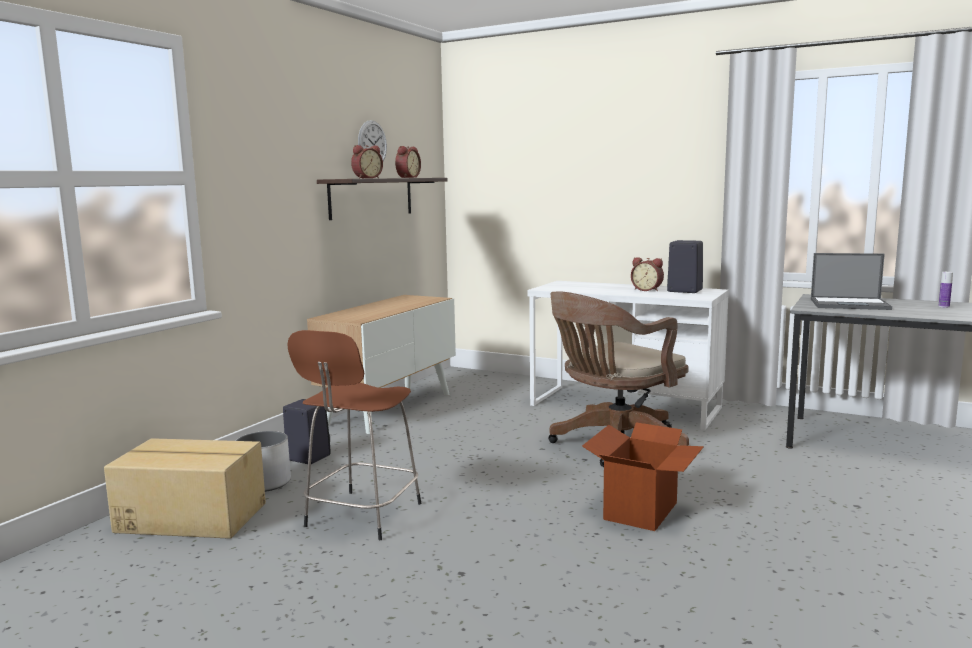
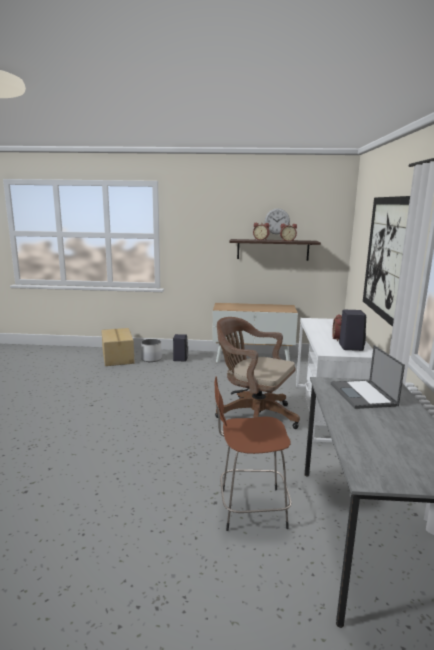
camera: 65 degrees right, 5 degrees up
brown stool [287,330,421,540] -> brown stool moved to [214,377,291,531]
cardboard box [582,422,704,531] -> none
bottle [938,272,953,308] -> none
none -> picture [363,196,410,327]

